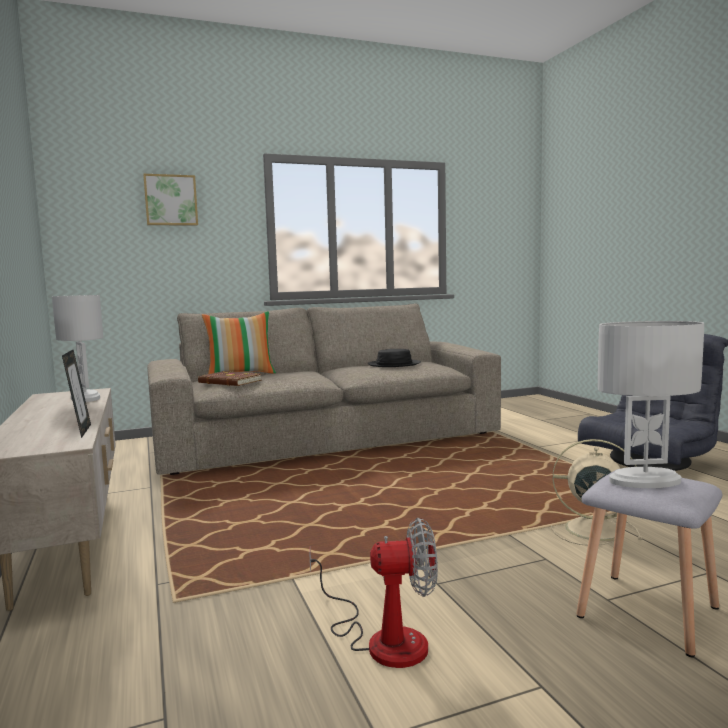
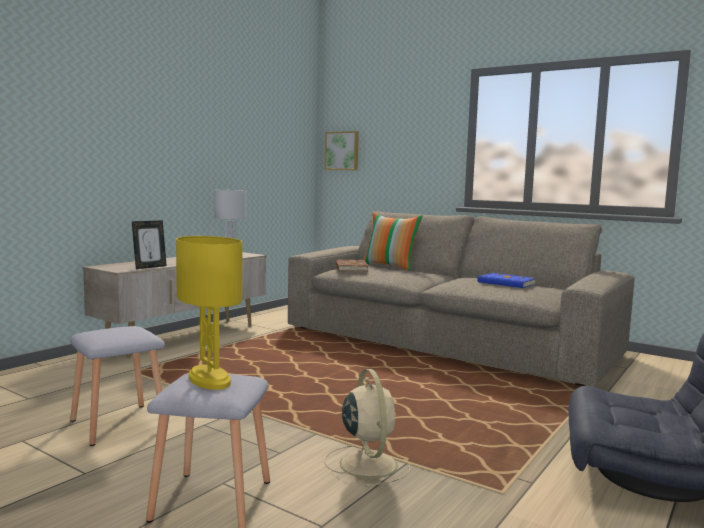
camera: 55 degrees right, 0 degrees up
picture [143,174,198,226] -> picture moved to [324,131,359,170]
fan [309,518,438,668] -> grey stool [70,326,165,446]
black hat [368,349,421,367] -> blue book [477,273,536,288]
white table lamp [598,321,704,488] -> yellow table lamp [176,236,242,390]

